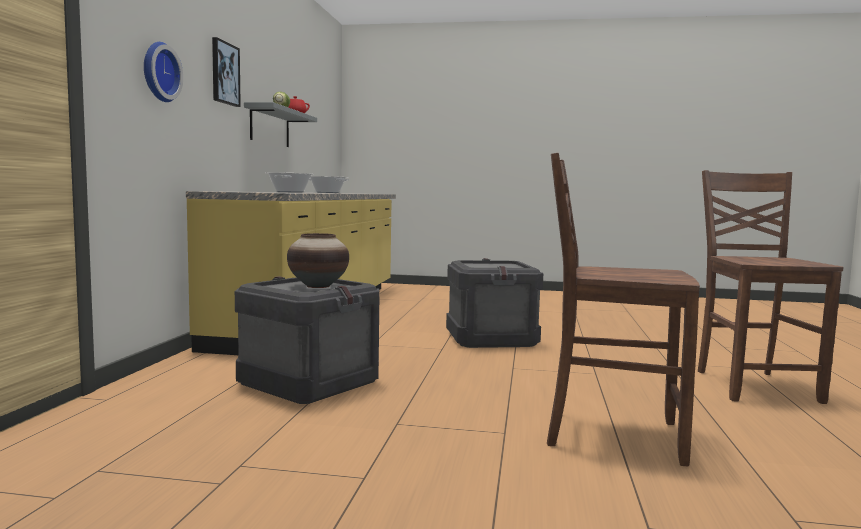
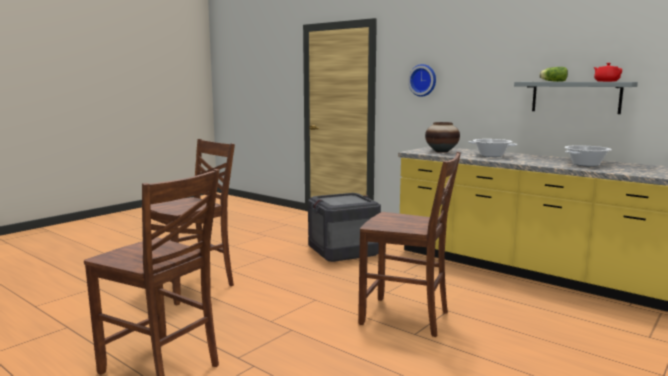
camera: 120 degrees right, 5 degrees up
picture [212,37,241,107] -> none
vase [287,233,349,288] -> vase moved to [425,122,460,153]
crate [446,258,543,348] -> brown chair [358,152,461,337]

